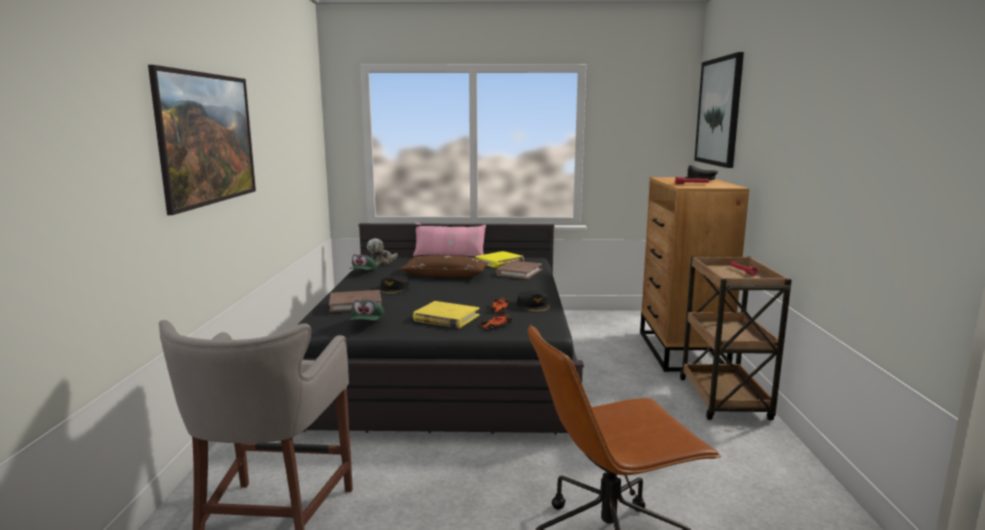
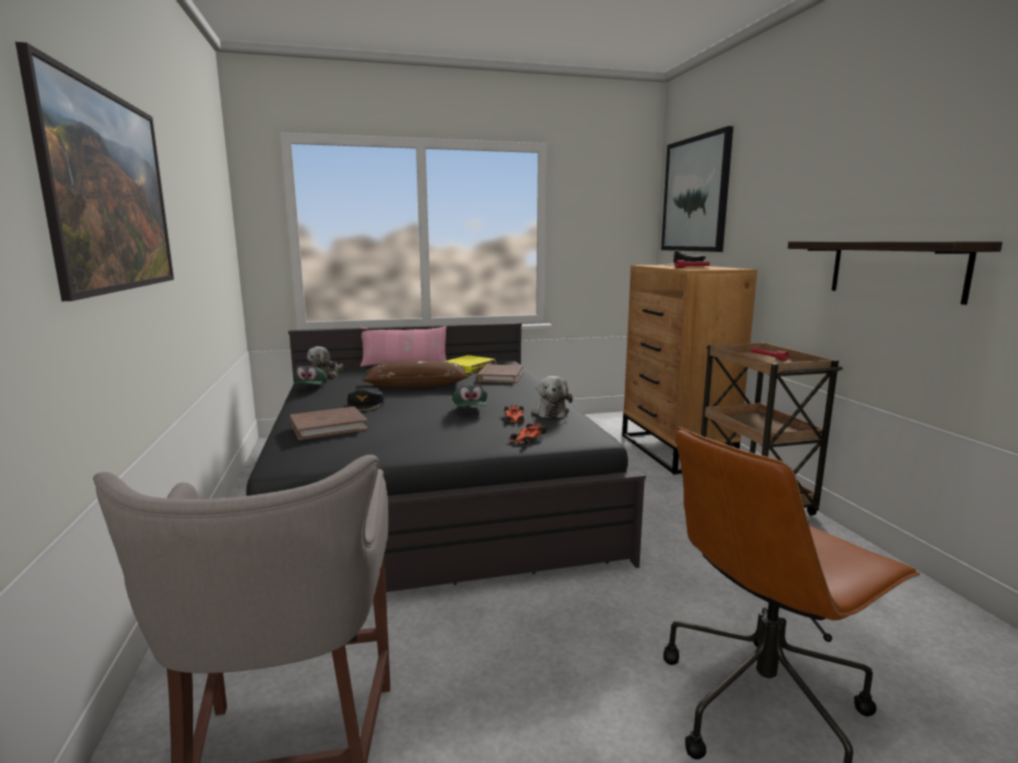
camera: 15 degrees left, 0 degrees up
green cap [350,299,384,321] -> green cap moved to [453,384,487,407]
yellow book [413,301,479,328] -> none
black cap [517,291,550,313] -> plush toy [532,376,573,418]
none -> shelf [788,241,1003,305]

